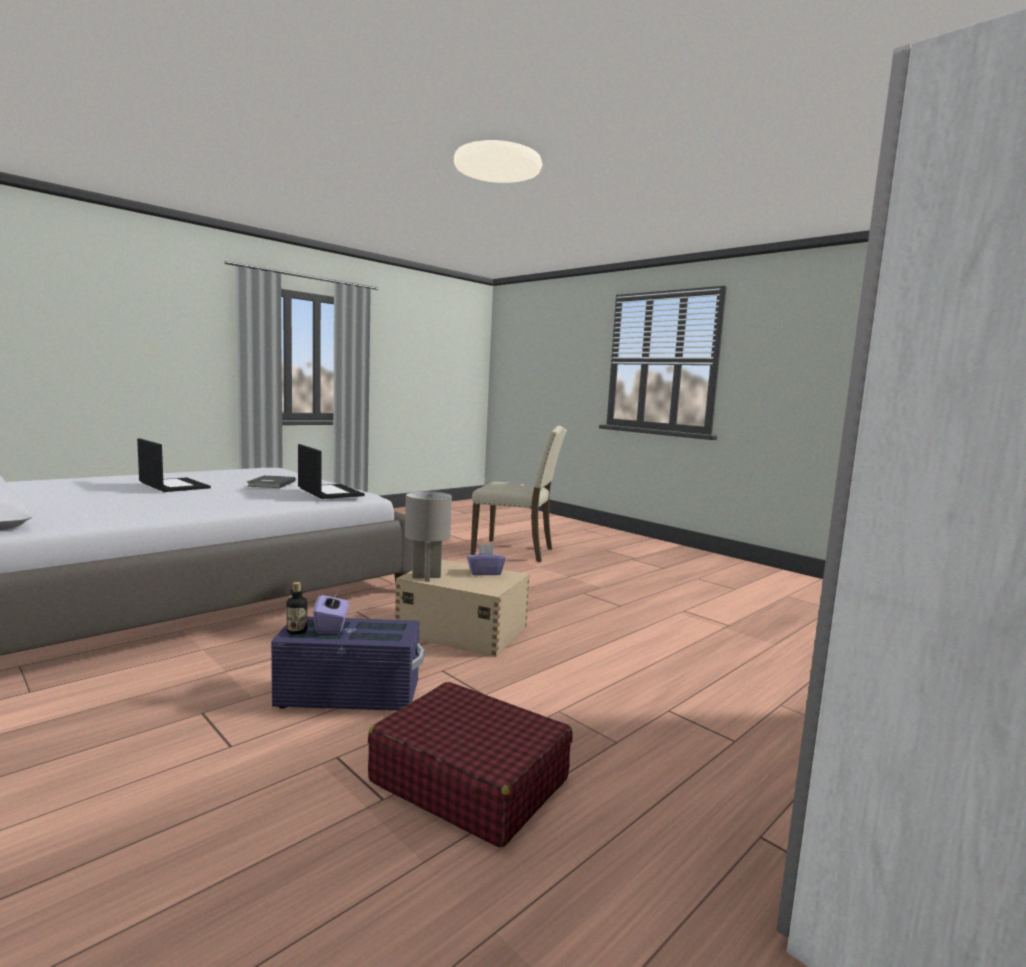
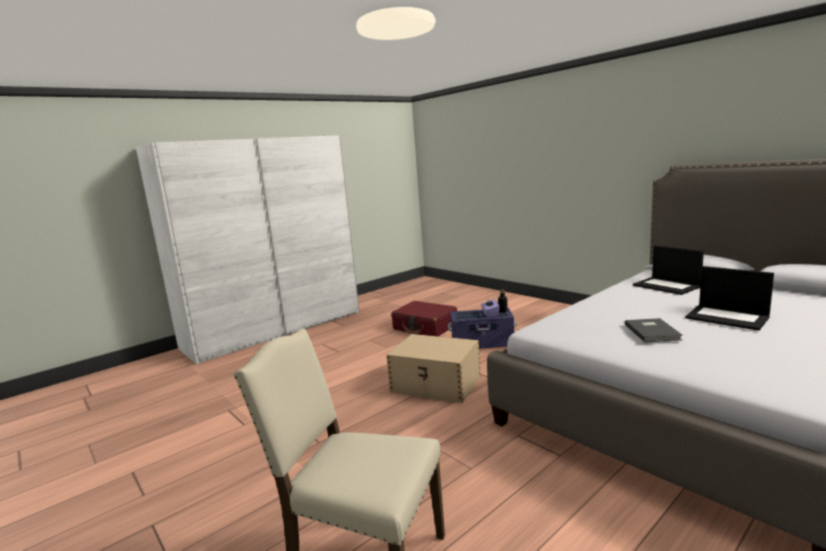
camera: 175 degrees left, 5 degrees up
laptop [298,444,365,499] -> laptop moved to [633,245,704,295]
grey table lamp [405,491,452,582] -> none
purple tissue box [467,545,506,576] -> none

